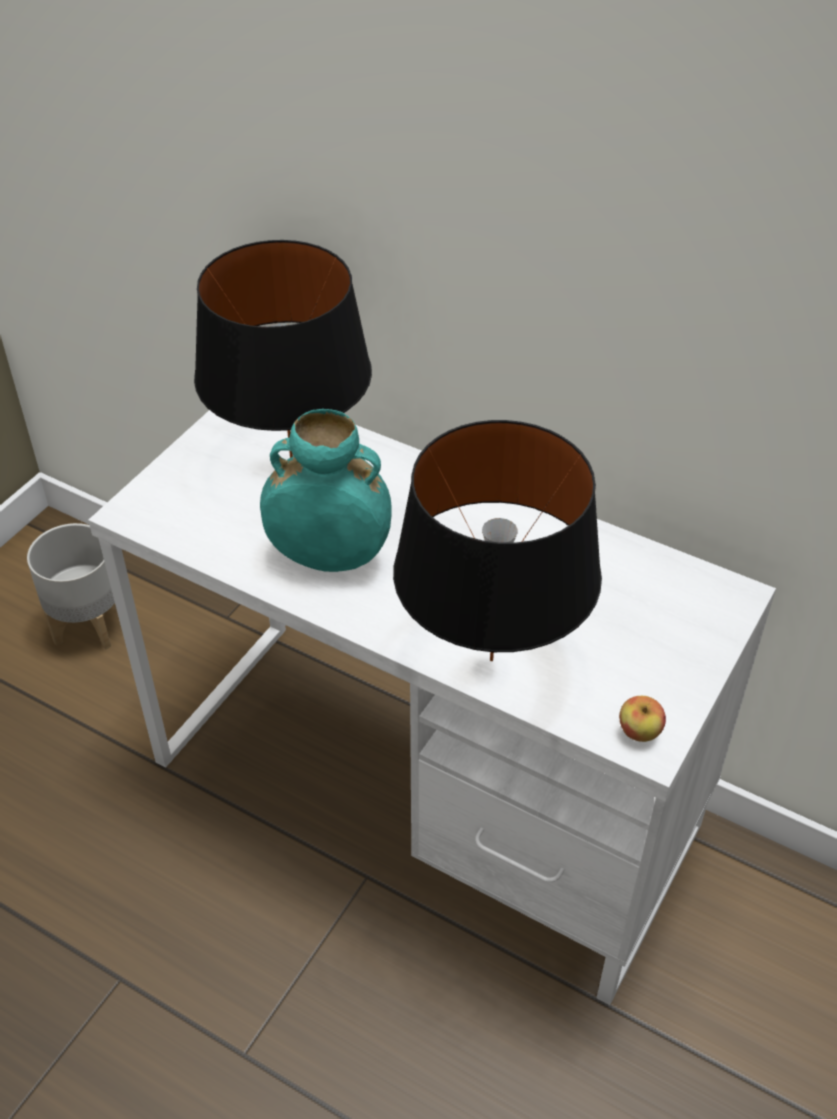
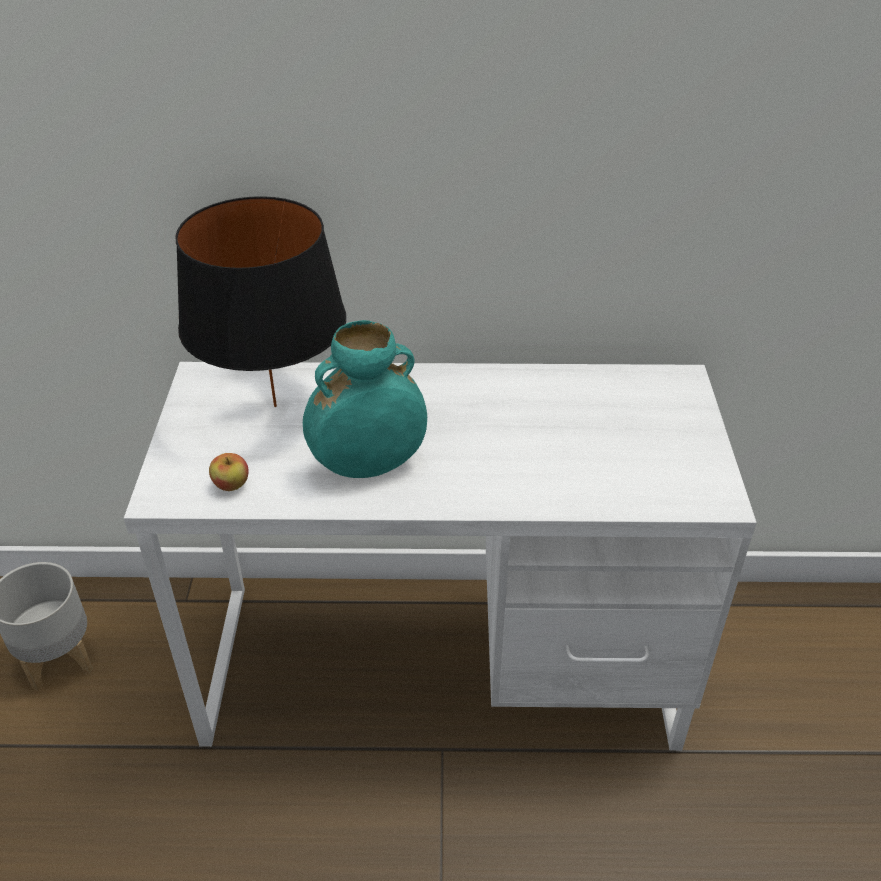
camera: 30 degrees left, 5 degrees down
black table lamp [393,420,602,661] -> none
apple [619,696,666,742] -> apple moved to [209,453,249,491]

